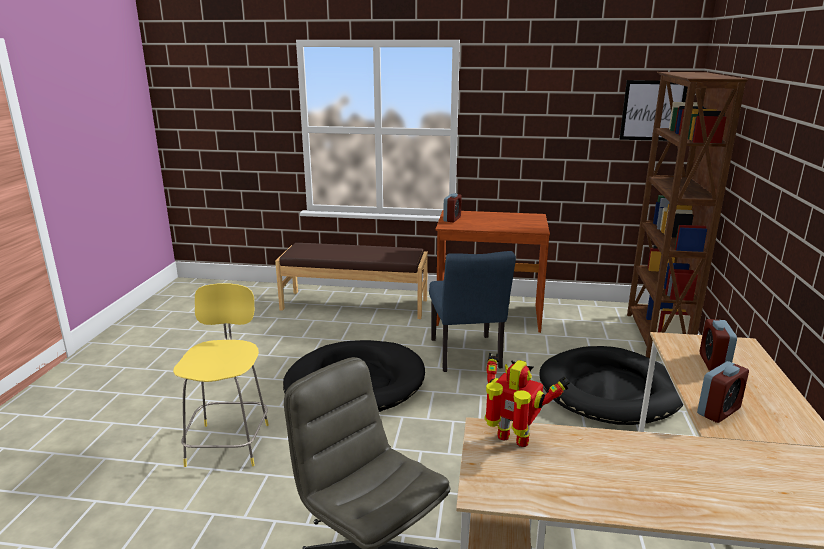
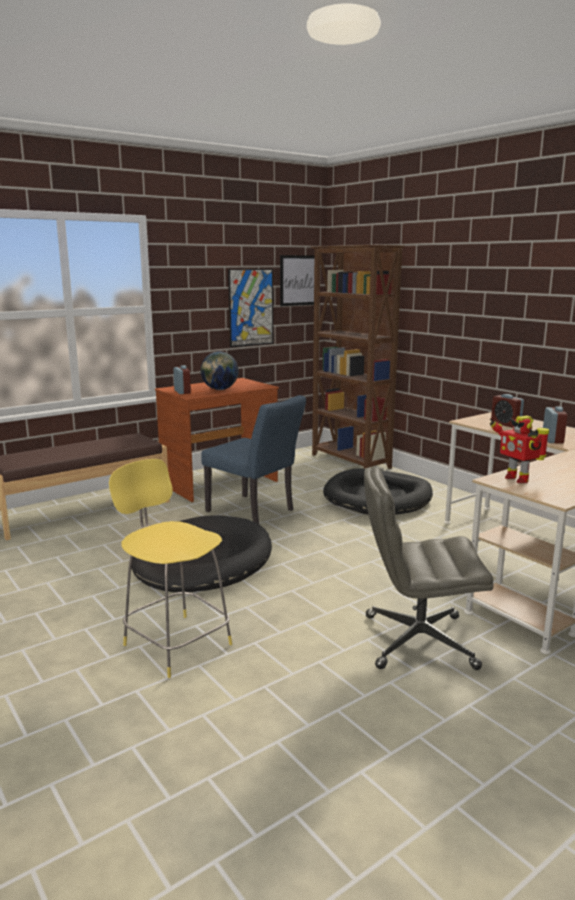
camera: 45 degrees left, 5 degrees down
toy robot [485,353,570,447] -> toy robot turned 105 degrees counterclockwise [490,416,549,483]
none -> globe [201,351,239,390]
none -> picture [228,269,273,347]

